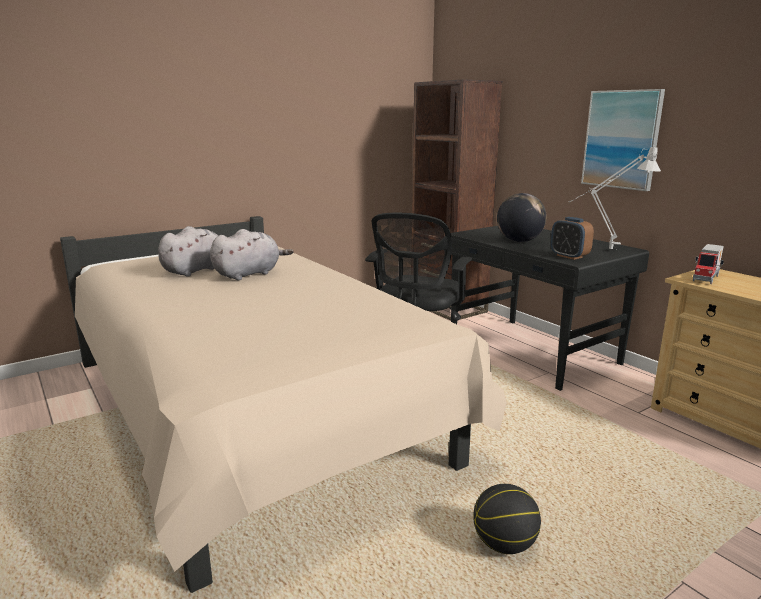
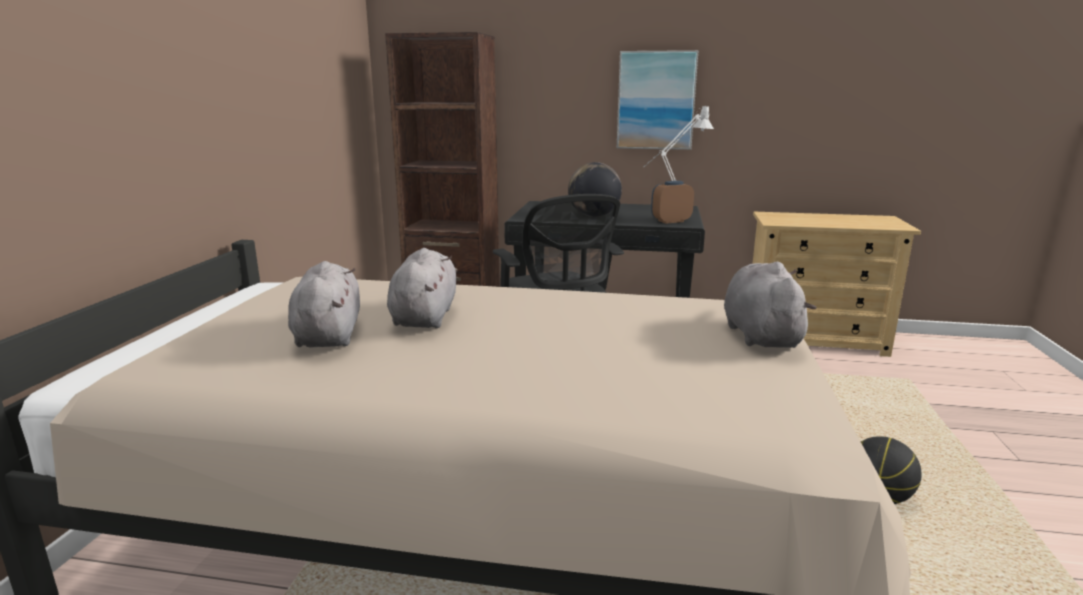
camera: 45 degrees left, 0 degrees up
alarm clock [551,217,594,260] -> alarm clock turned 150 degrees clockwise [651,181,694,224]
toy truck [693,244,724,284] -> none
none -> grey plush toy [724,262,817,348]

